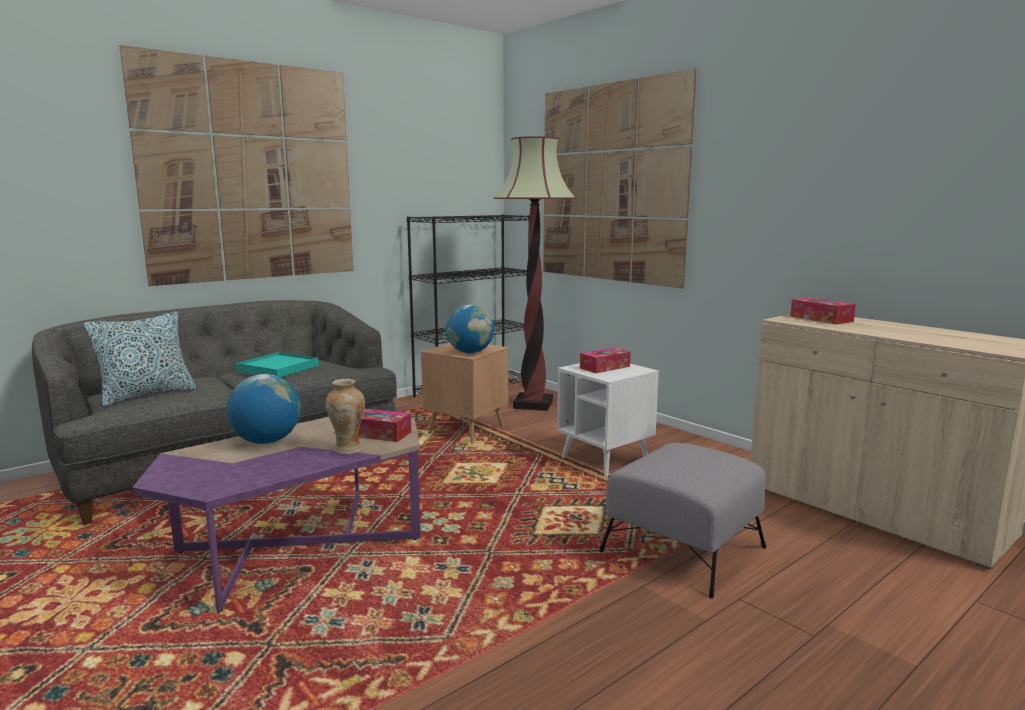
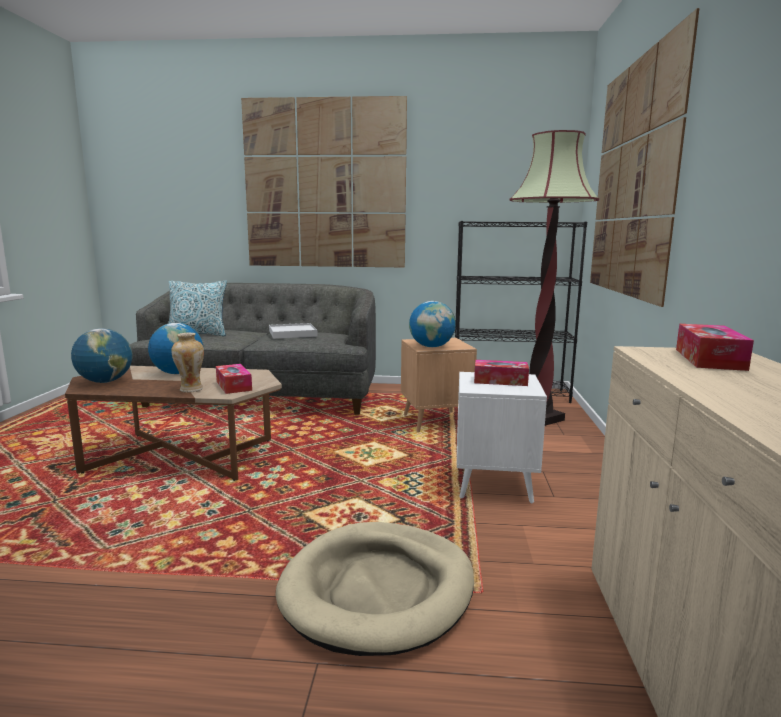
camera: 45 degrees right, 0 degrees up
purple coffee table [132,417,421,614] -> brown coffee table [65,366,282,481]
turquoise tray [236,352,319,377] -> white tray [269,323,317,339]
grey ottoman [599,443,766,599] -> beige dog bed [275,522,474,656]
none -> globe [71,328,132,383]

